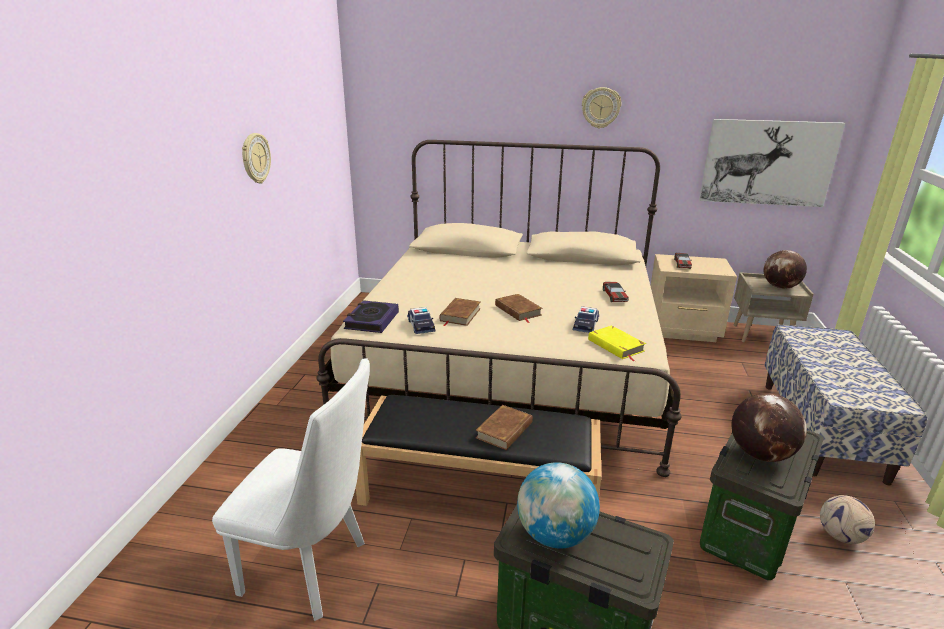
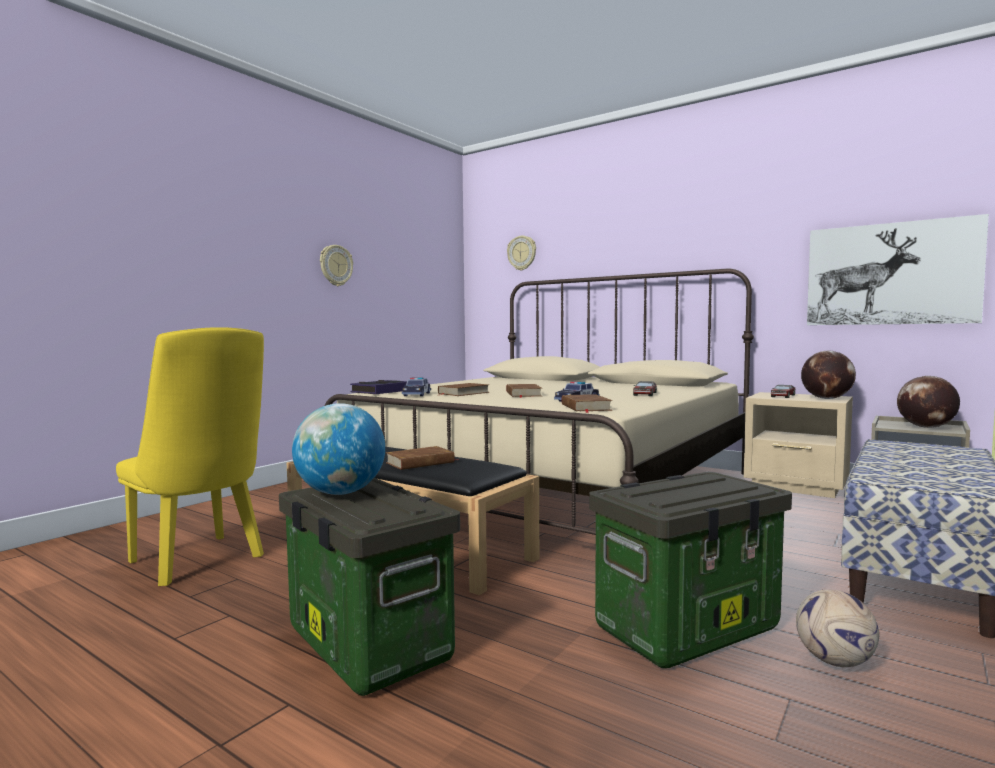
camera: 25 degrees right, 20 degrees down
white chair [212,359,370,621] -> yellow chair [116,327,264,586]
wall clock [582,87,622,129] -> wall clock moved to [507,236,536,271]
yellow book [588,325,646,362] -> brown book [562,394,612,413]
globe [732,393,807,462] -> globe moved to [801,351,856,399]

